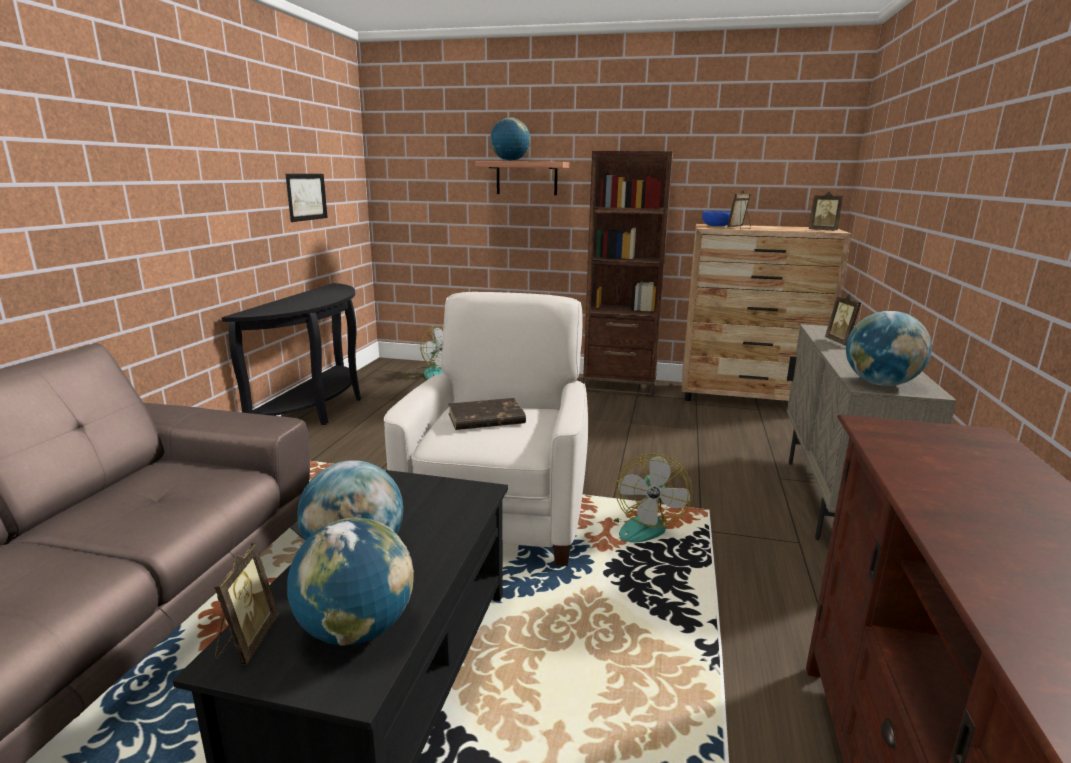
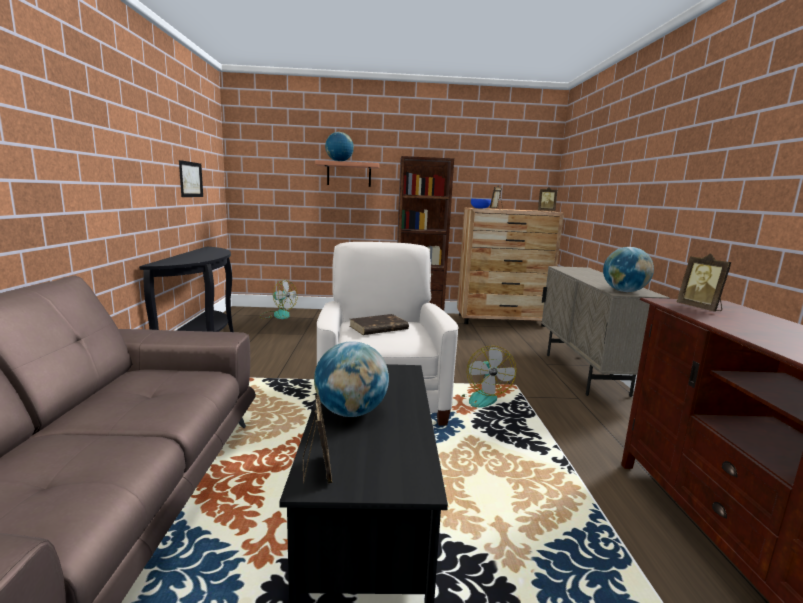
camera: 15 degrees left, 5 degrees down
globe [287,518,414,646] -> none
picture frame [825,294,861,346] -> picture frame moved to [677,253,731,311]

